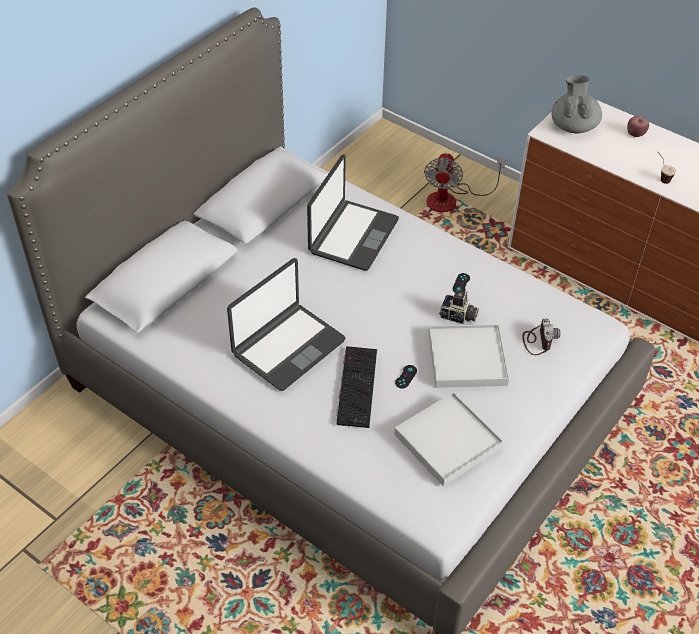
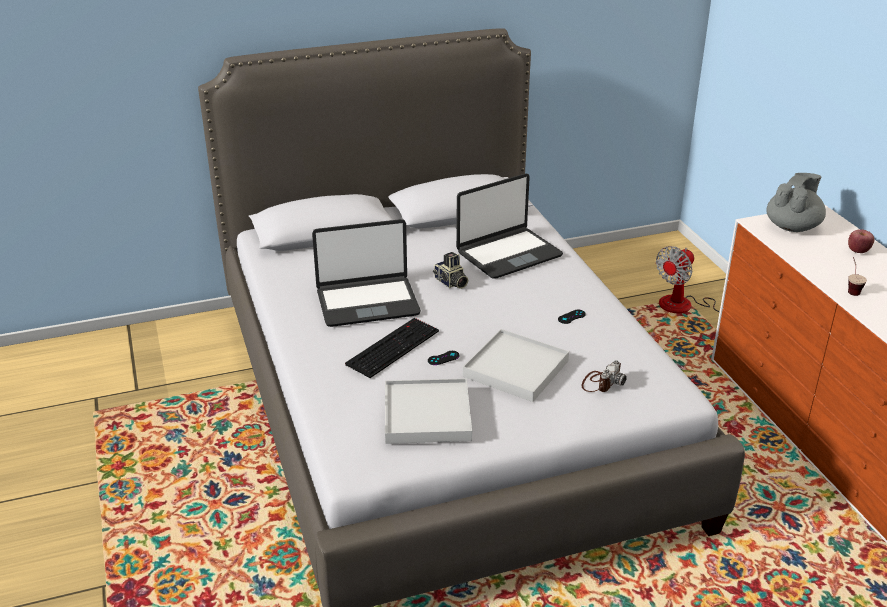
camera: 35 degrees right, 15 degrees down
camera [439,290,479,324] -> camera moved to [433,252,468,289]

